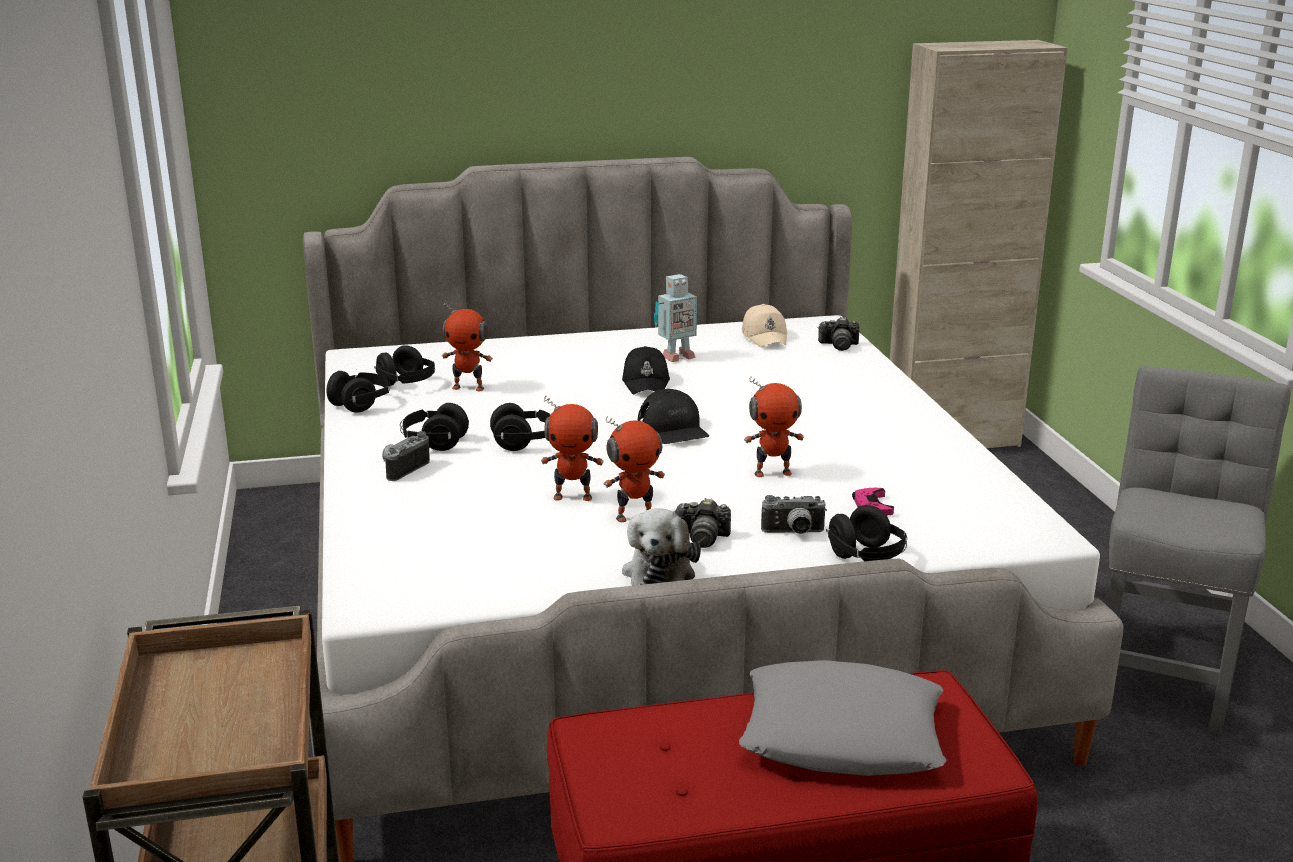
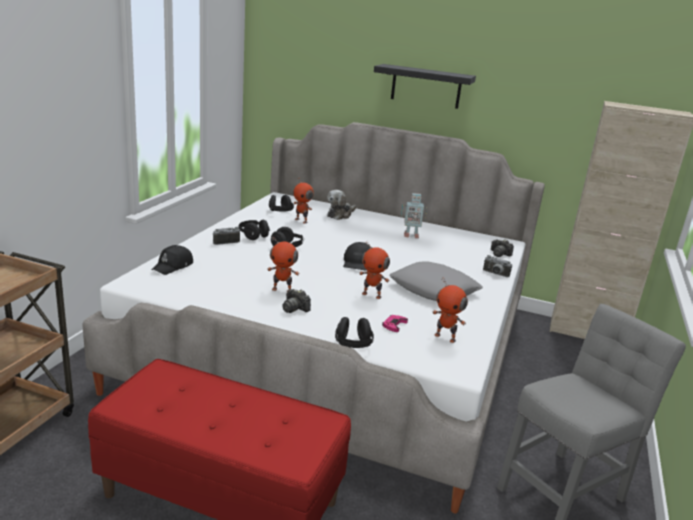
camera: 30 degrees right, 0 degrees up
black headphones [327,371,390,413] -> none
toy robot [541,396,604,501] -> toy robot moved to [433,278,468,343]
black cap [622,346,670,394] -> black cap moved to [152,245,193,275]
plush toy [622,508,701,586] -> plush toy moved to [327,190,356,220]
grey pillow [739,660,947,776] -> grey pillow moved to [389,261,483,301]
beige cap [742,304,787,347] -> none
camera [761,495,827,534] -> camera moved to [483,255,512,277]
none -> black shelf [374,64,476,109]

